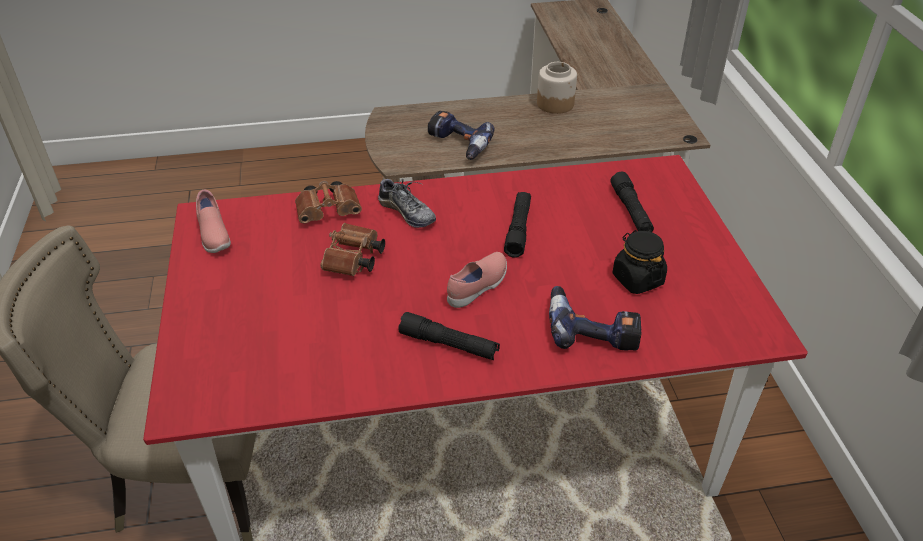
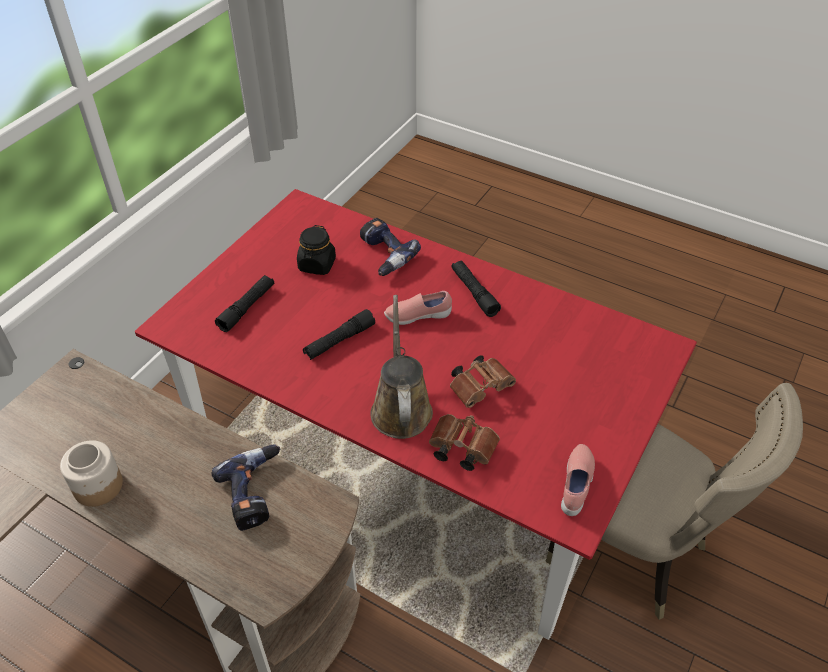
camera: 140 degrees left, 5 degrees up
shoe [378,177,436,228] -> brown watering can [370,295,433,439]

